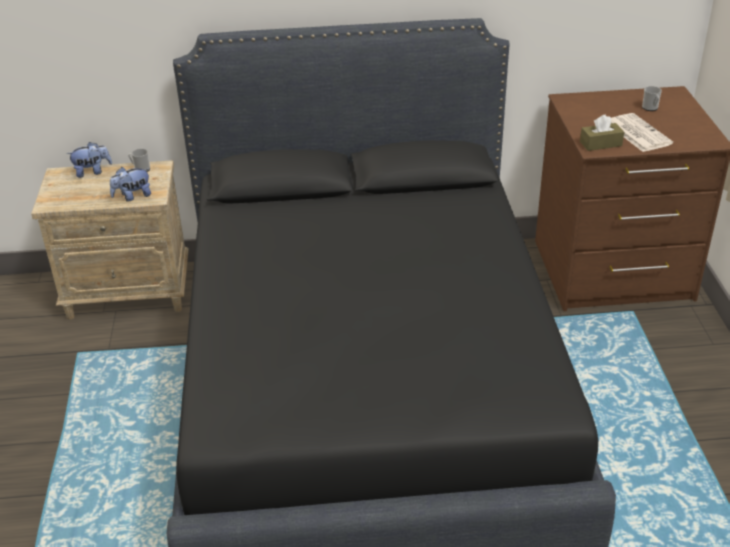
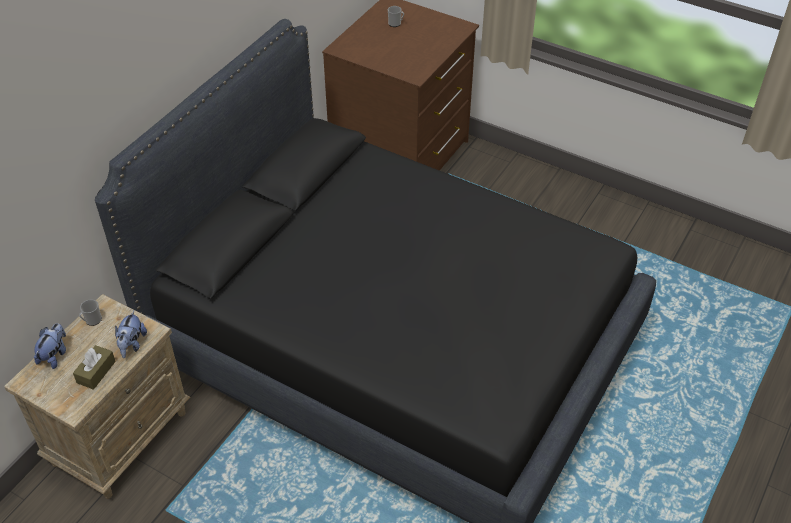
camera: 55 degrees left, 10 degrees up
brown tissue box [580,114,624,151] -> brown tissue box moved to [73,345,116,390]
newspaper [611,113,673,152] -> none

